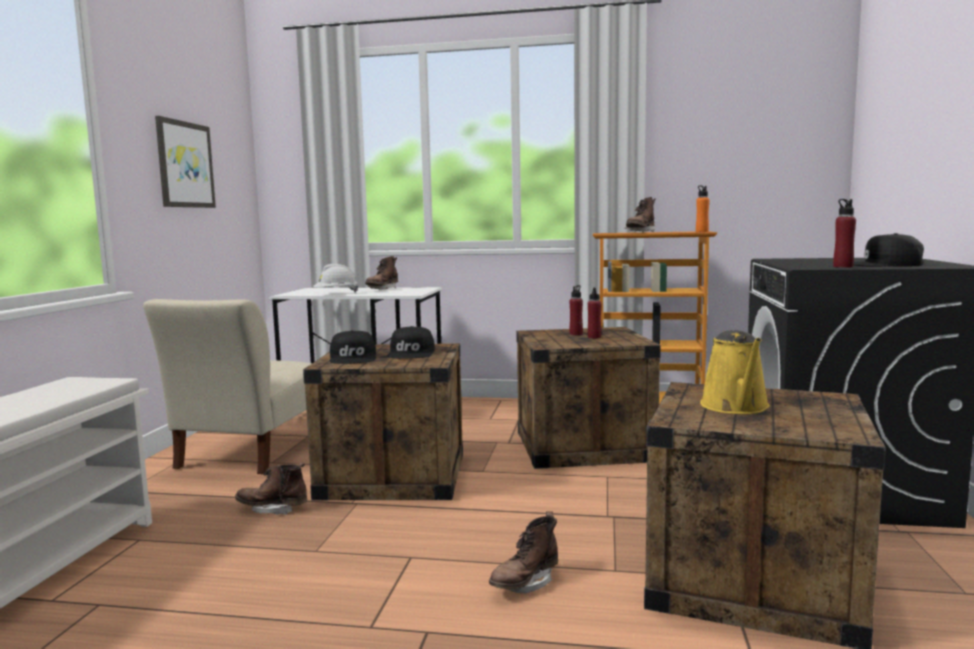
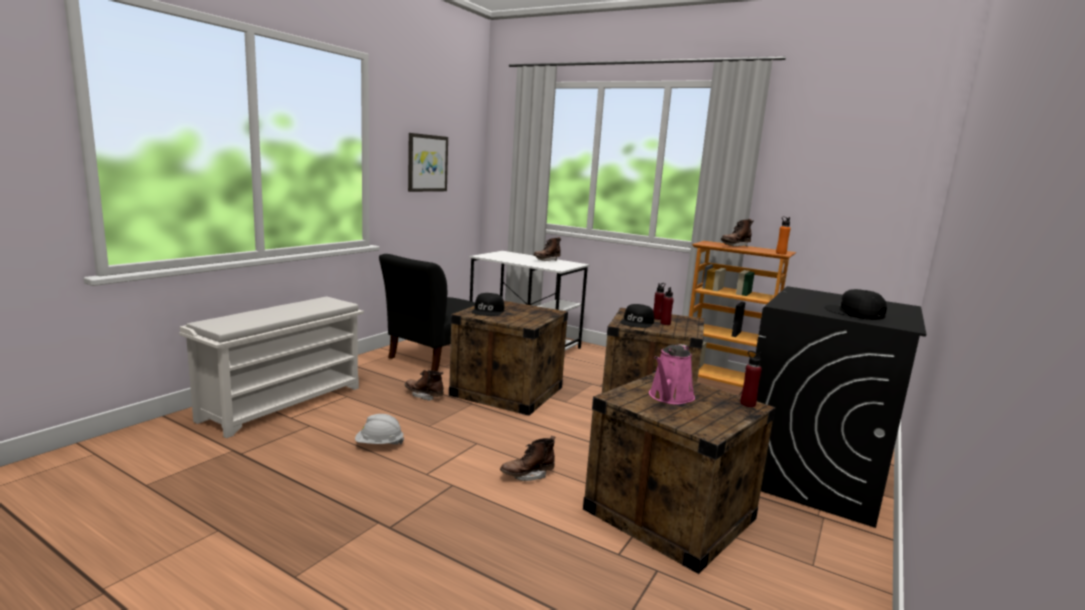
camera: 20 degrees right, 5 degrees up
beige chair [143,299,312,474] -> black chair [379,254,475,371]
white hard hat [313,264,358,292] -> white hard hat moved to [355,414,404,445]
black cap [387,326,435,359] -> black cap moved to [620,304,654,328]
yellow watering can [700,330,770,414] -> pink watering can [649,344,695,405]
red bottle [833,199,856,268] -> red bottle moved to [740,351,762,407]

